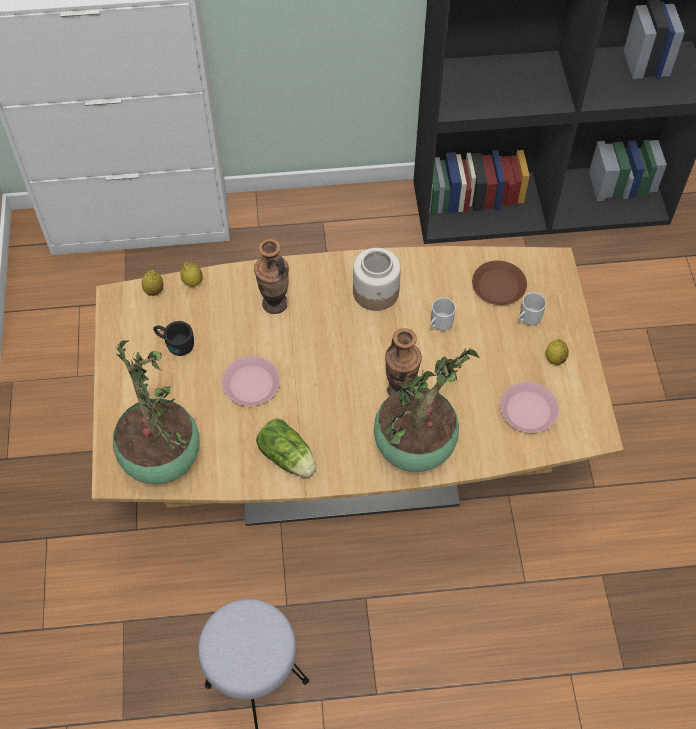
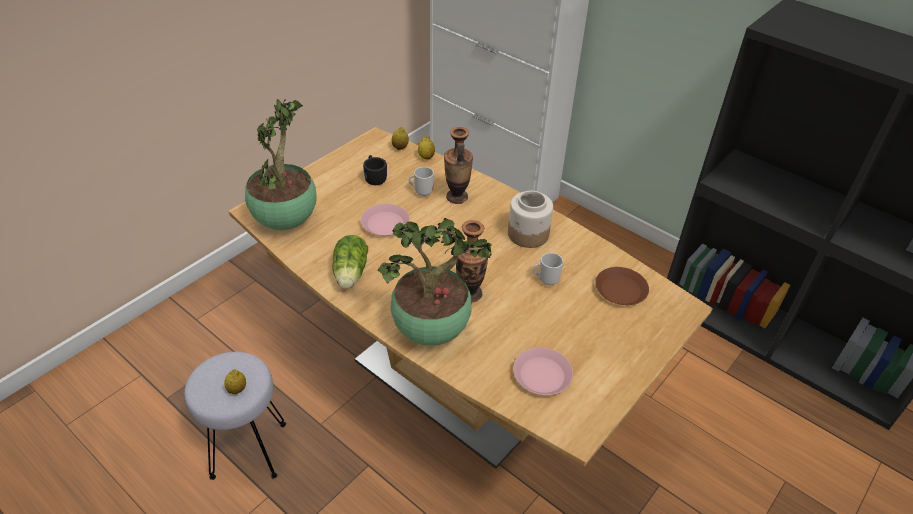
camera: 45 degrees right, 15 degrees down
mug [518,292,546,326] -> mug moved to [409,167,434,196]
lemon [546,338,569,365] -> lemon moved to [224,369,246,394]

